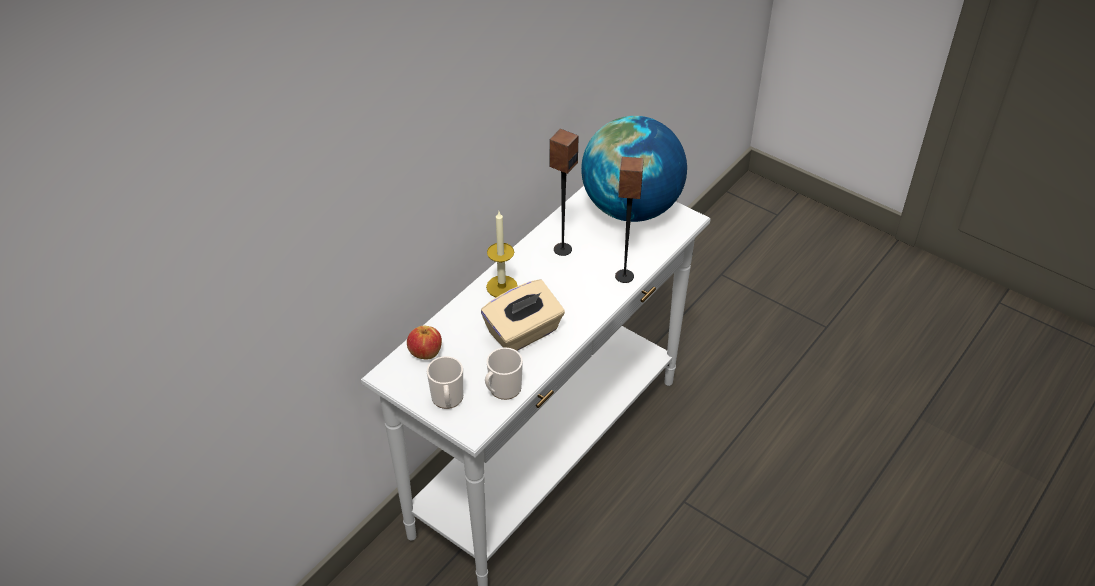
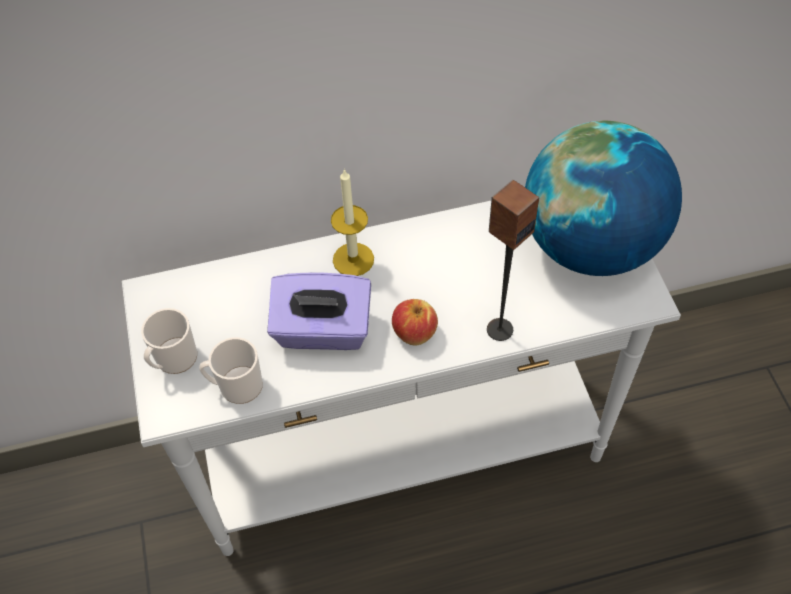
camera: 40 degrees right, 10 degrees up
apple [407,326,442,359] -> apple moved to [392,299,438,345]
beige tissue box [481,279,565,351] -> purple tissue box [267,272,371,350]
speaker [549,129,579,256] -> none

